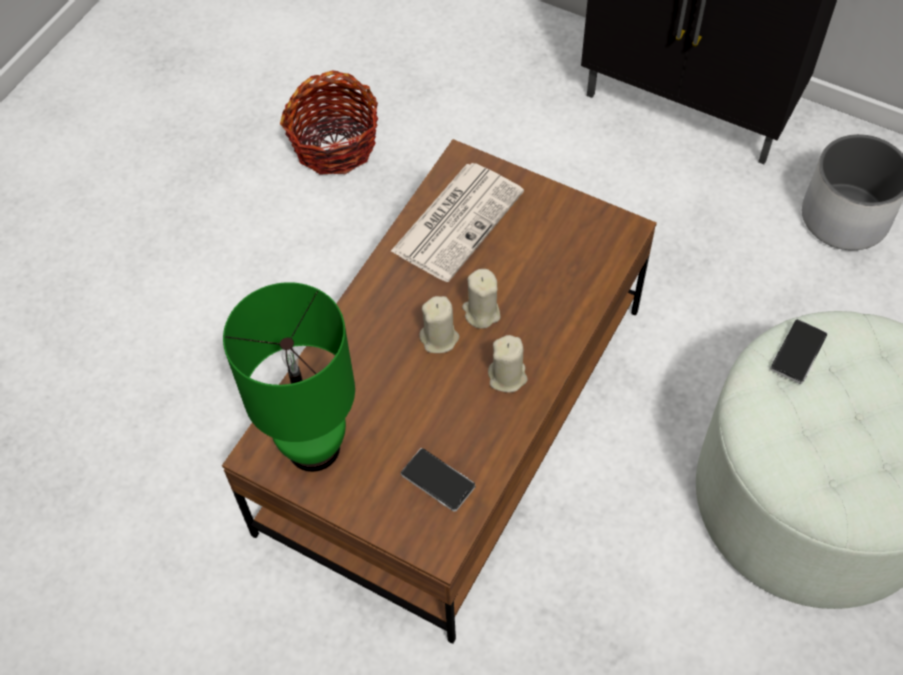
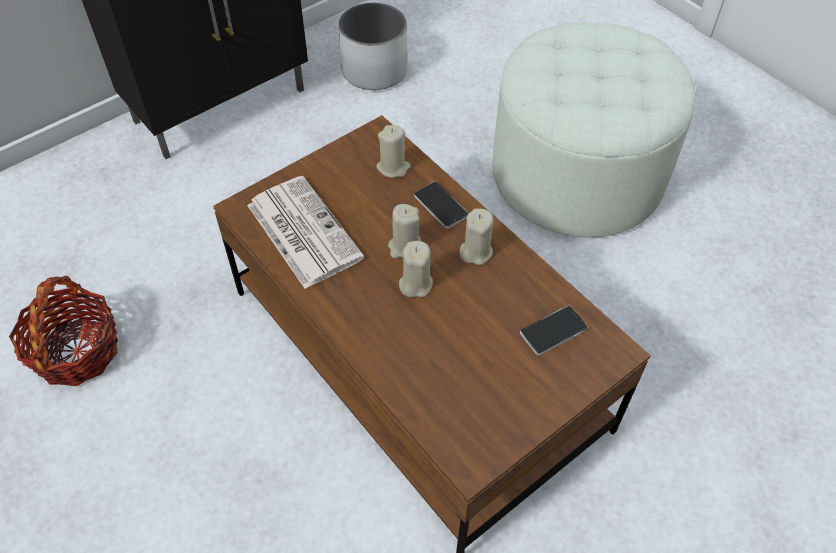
camera: 70 degrees left, 5 degrees down
green table lamp [223,282,355,472] -> none
phone [770,319,827,384] -> phone moved to [414,181,469,229]
none -> beige candle [376,125,411,178]

